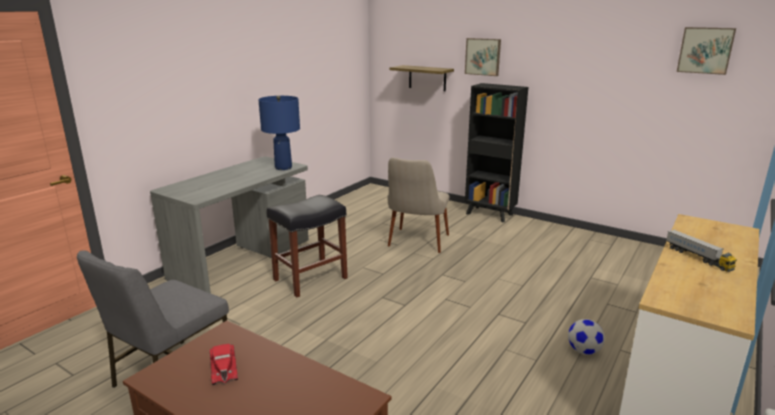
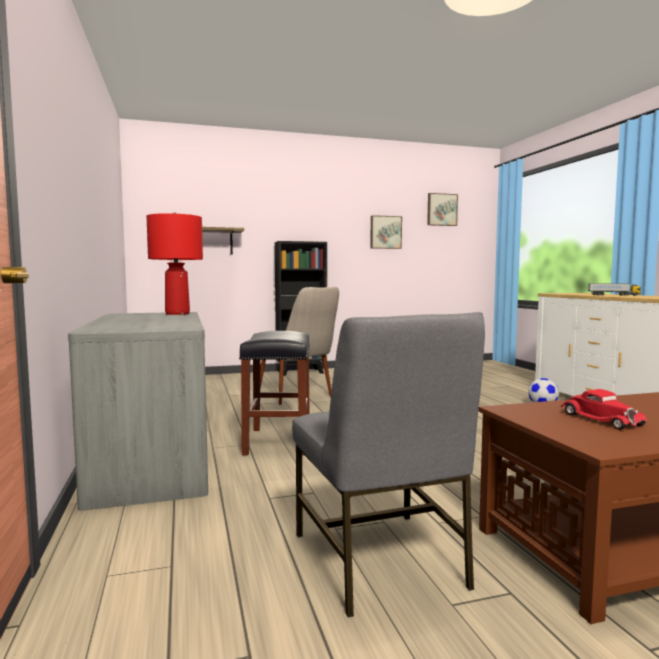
camera: 50 degrees left, 15 degrees down
red toy car [210,344,238,385] -> red toy car turned 45 degrees clockwise [560,389,648,430]
blue table lamp [258,96,300,170] -> red table lamp [147,212,203,315]
picture [465,38,501,76] -> picture moved to [370,215,402,249]

